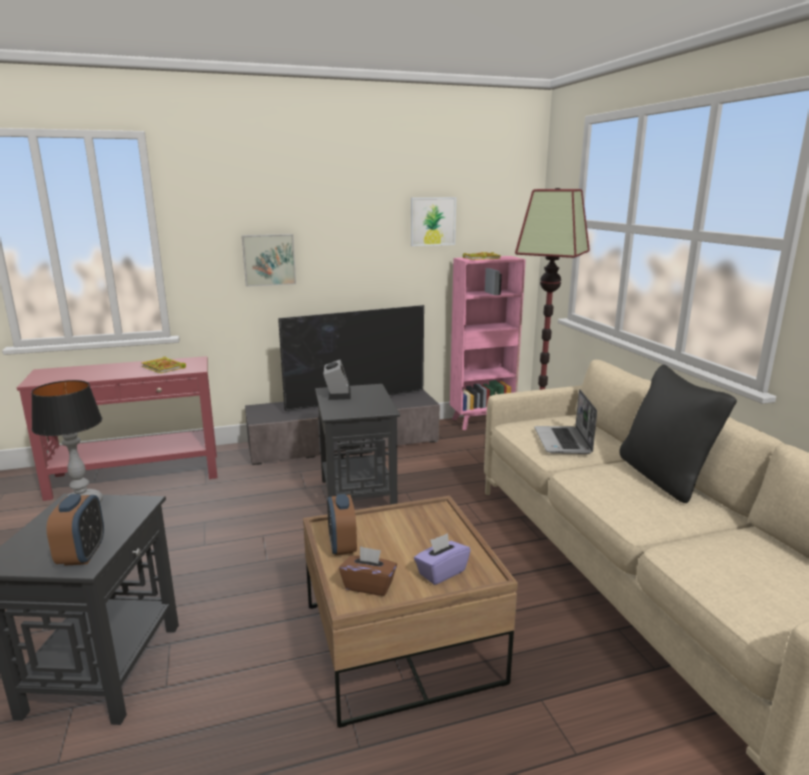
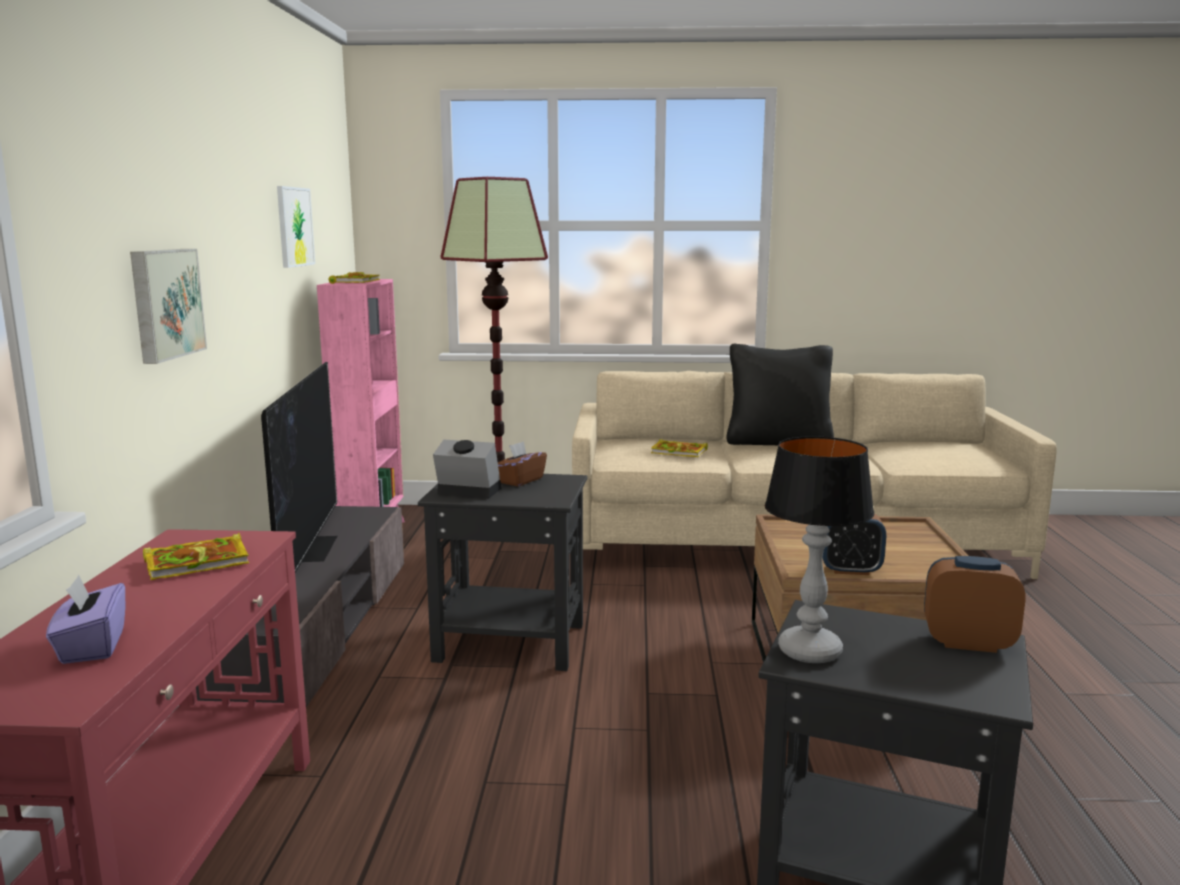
camera: 70 degrees left, 5 degrees down
brown tissue box [339,546,397,596] -> brown tissue box moved to [498,441,547,486]
purple tissue box [414,533,471,585] -> purple tissue box moved to [46,575,125,664]
laptop [534,389,597,454] -> book [651,439,708,457]

